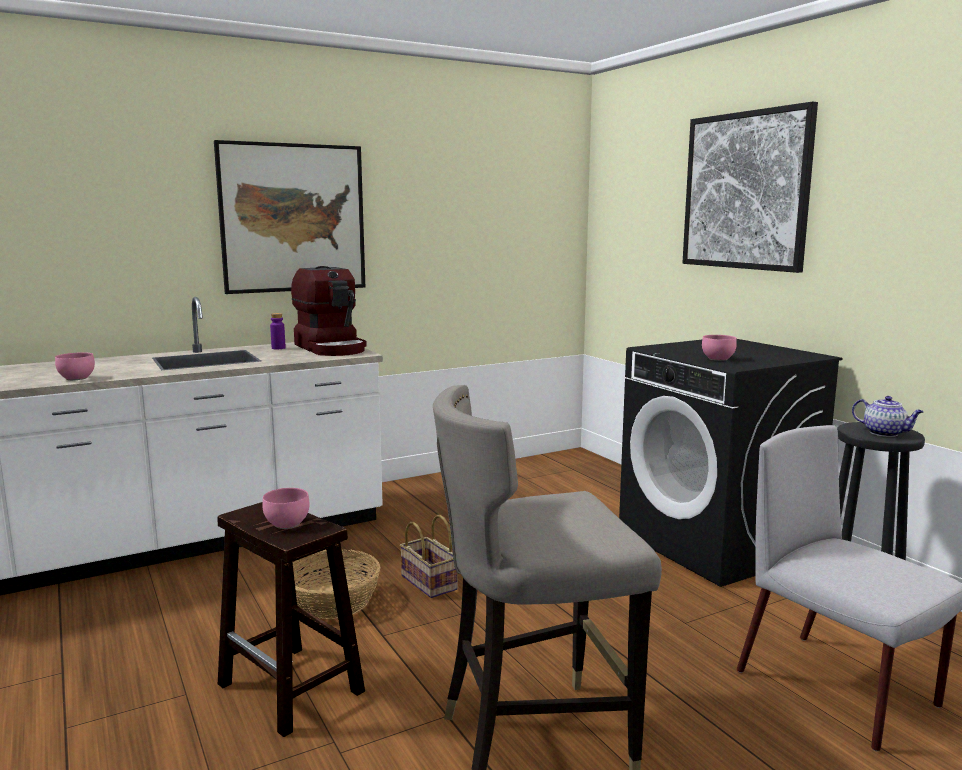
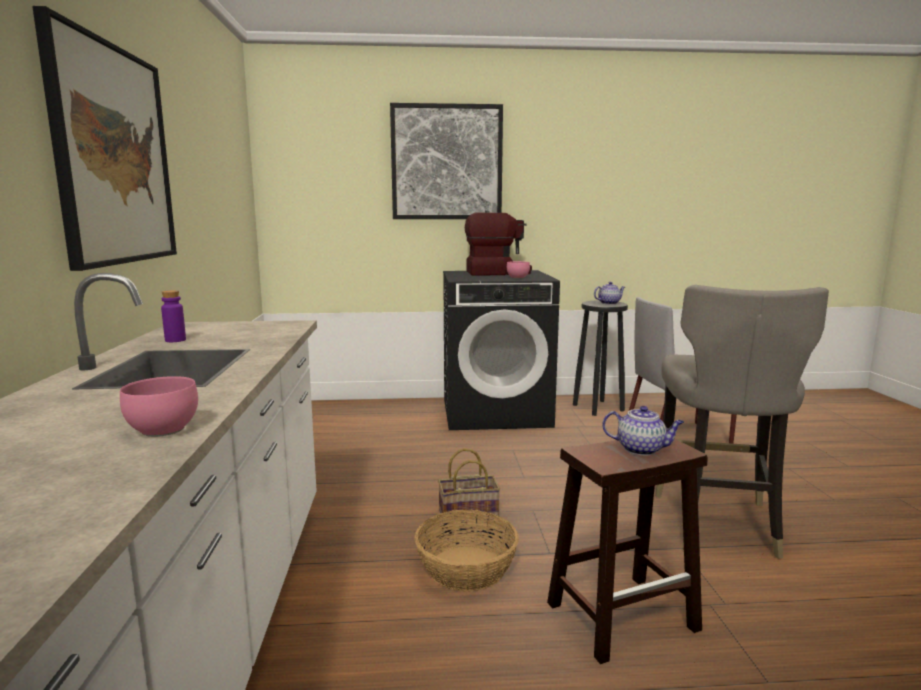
camera: 65 degrees left, 0 degrees up
pink bowl [262,488,310,529] -> teapot [602,406,684,456]
coffee machine [291,266,367,356] -> coffee machine moved to [465,211,532,276]

